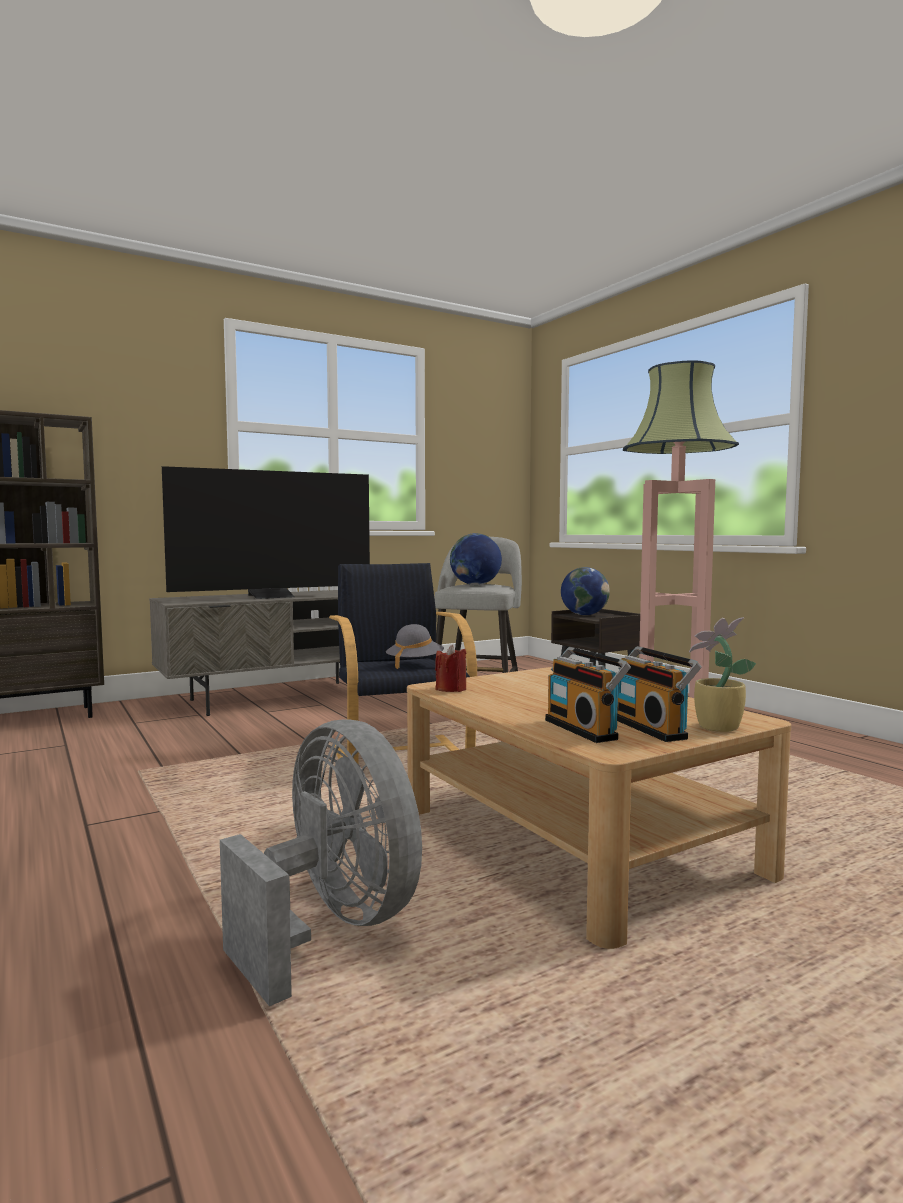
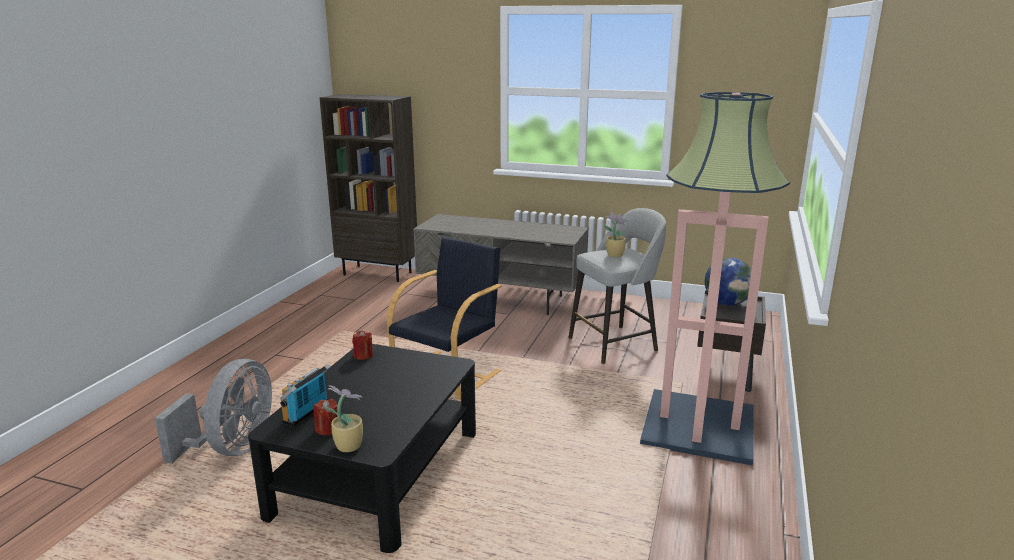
camera: 50 degrees right, 15 degrees up
television [162,466,370,599] -> none
grey hat [386,624,444,669] -> none
beige coffee table [407,667,791,949] -> black coffee table [248,344,476,553]
globe [450,533,502,585] -> potted plant [604,212,629,257]
radio [617,646,701,742] -> red candle [313,399,338,435]

